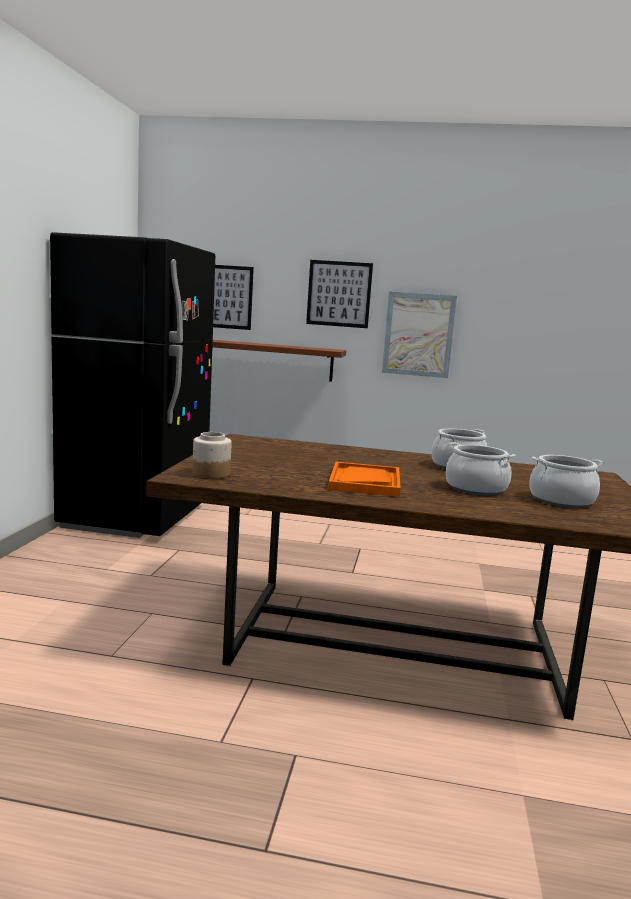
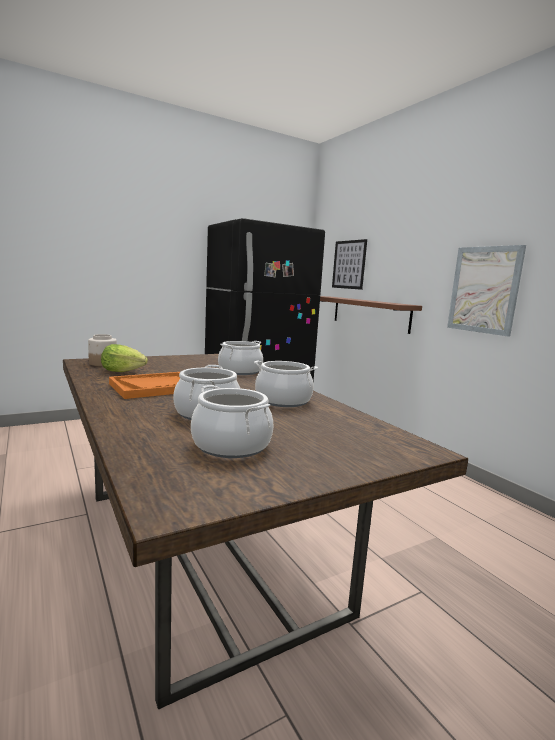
camera: 50 degrees right, 0 degrees up
picture [306,260,373,328] -> none
none -> lettuce [101,344,148,372]
none -> cooking pot [218,341,263,375]

